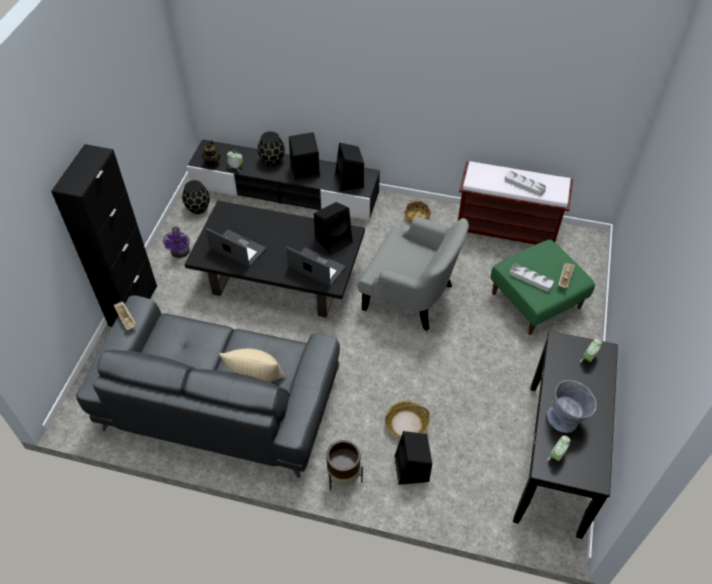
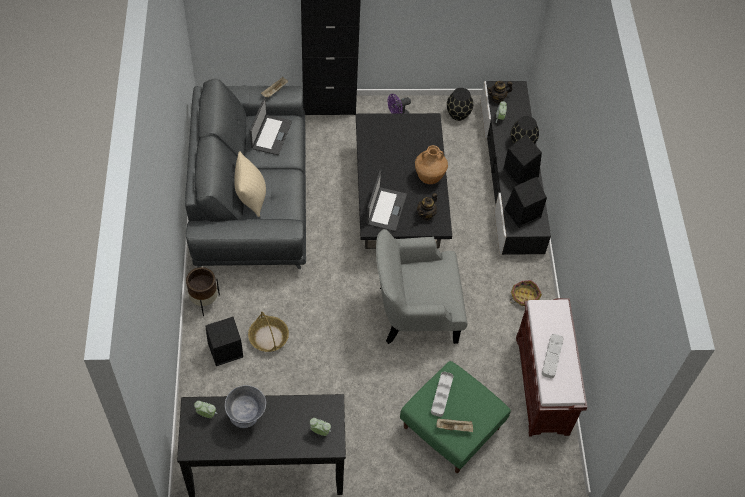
camera: 70 degrees right, 5 degrees up
laptop [205,228,266,267] -> laptop moved to [250,97,292,155]
black speaker [314,202,353,254] -> teapot [417,193,437,221]
grey armchair [357,216,469,331] -> grey armchair turned 75 degrees clockwise [376,229,467,344]
none -> brown vase [415,145,448,184]

